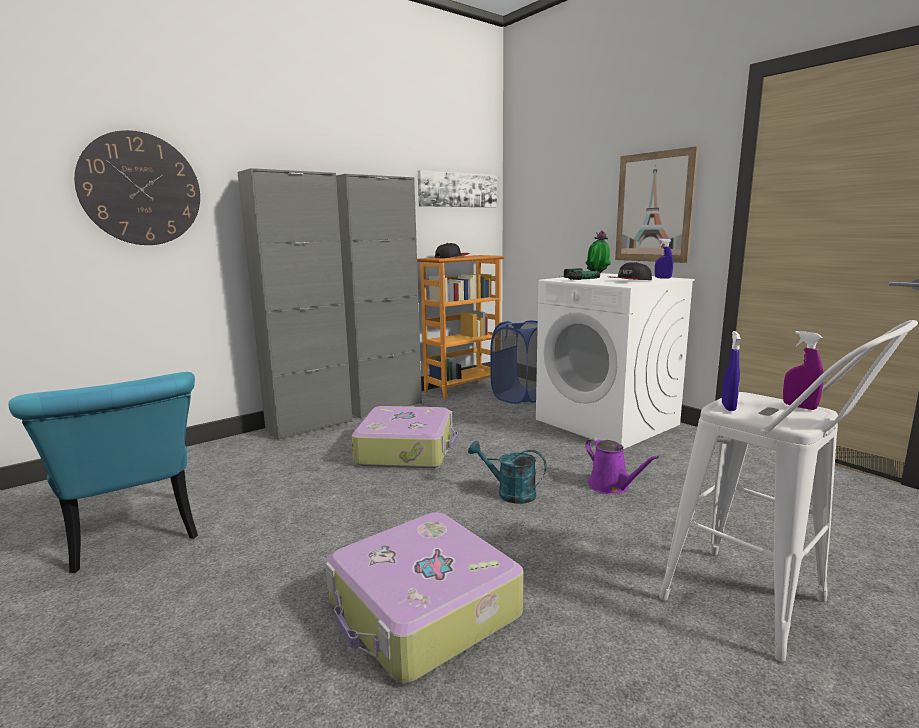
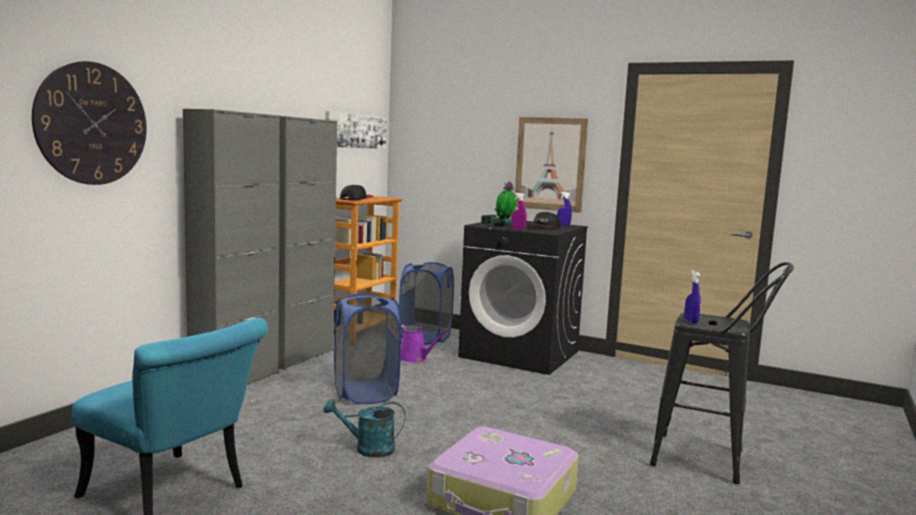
camera: 25 degrees left, 5 degrees down
suitcase [351,406,458,468] -> blue laundry basket [334,293,401,404]
turquoise watering can [468,440,547,504] -> turquoise watering can moved to [323,399,406,458]
white washing machine [536,273,695,449] -> black washing machine [458,221,588,375]
purple watering can [585,437,659,494] -> purple watering can moved to [400,325,448,363]
white stool [659,320,918,662] -> black stool [650,262,794,484]
purple spray bottle [783,331,823,410] -> purple spray bottle moved to [511,193,527,230]

